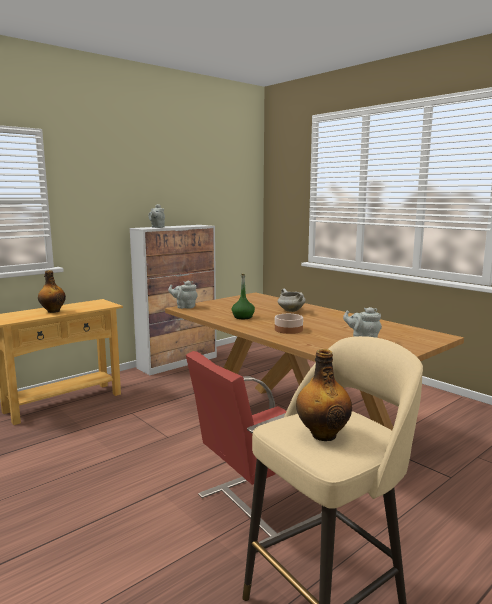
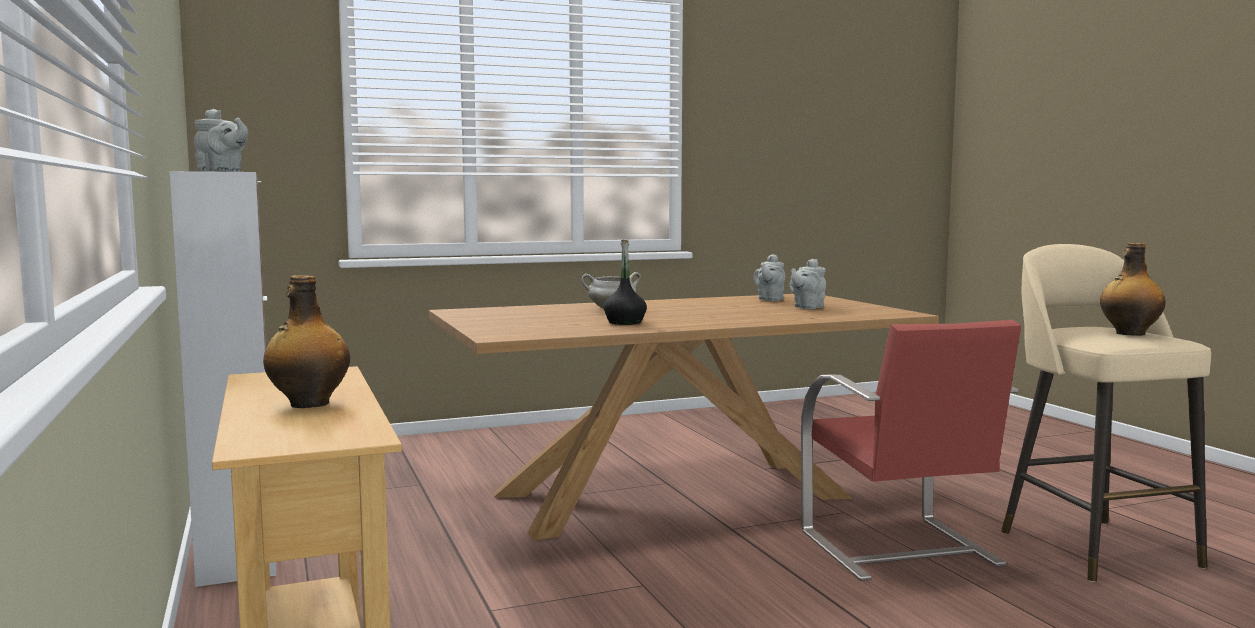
camera: 70 degrees left, 5 degrees down
grey teapot [168,281,198,309] -> grey teapot moved to [753,254,785,301]
green bottle [232,273,255,319] -> black bottle [603,240,647,325]
bowl [275,314,303,334] -> none

